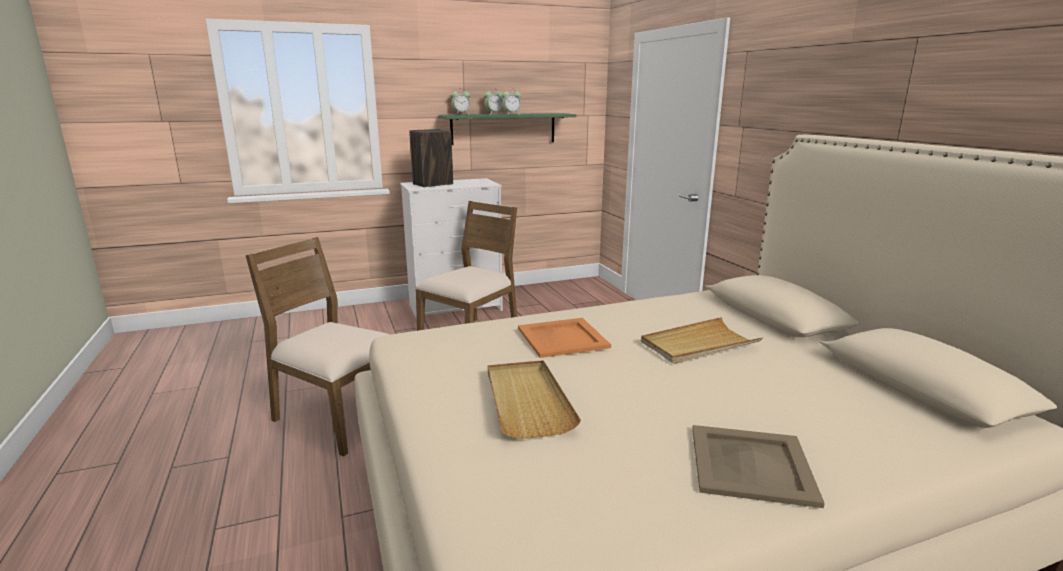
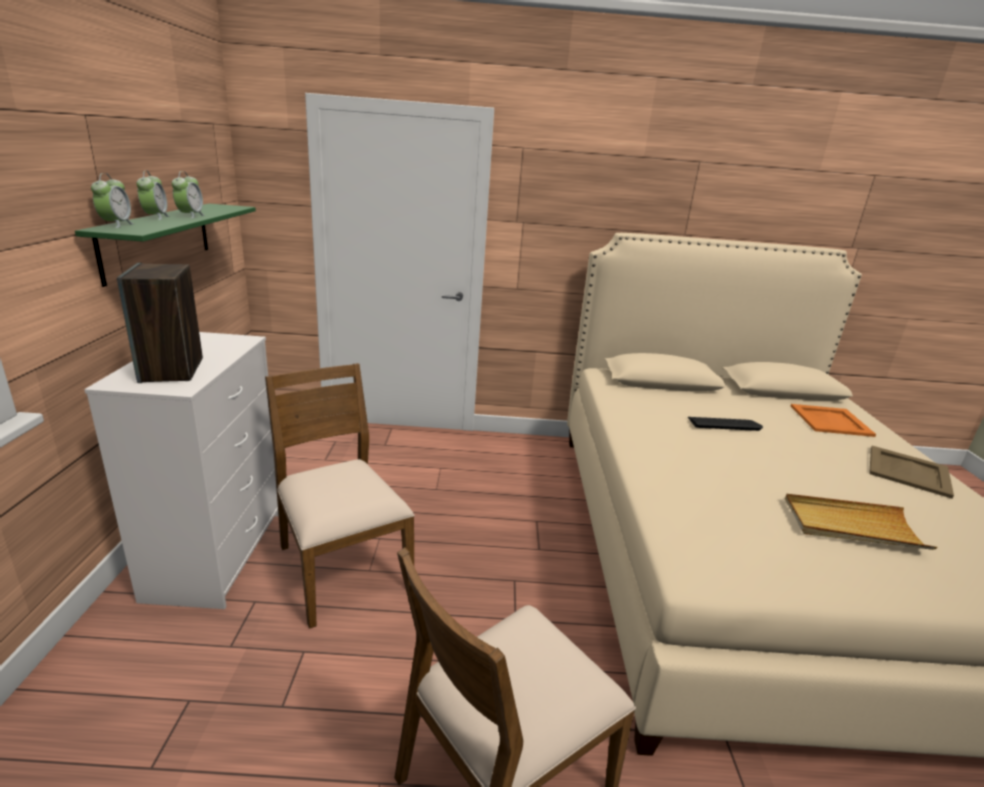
camera: 70 degrees left, 5 degrees up
orange tray [518,318,611,358] -> orange tray moved to [791,404,876,437]
beige tray [641,317,763,364] -> keyboard [688,417,763,431]

